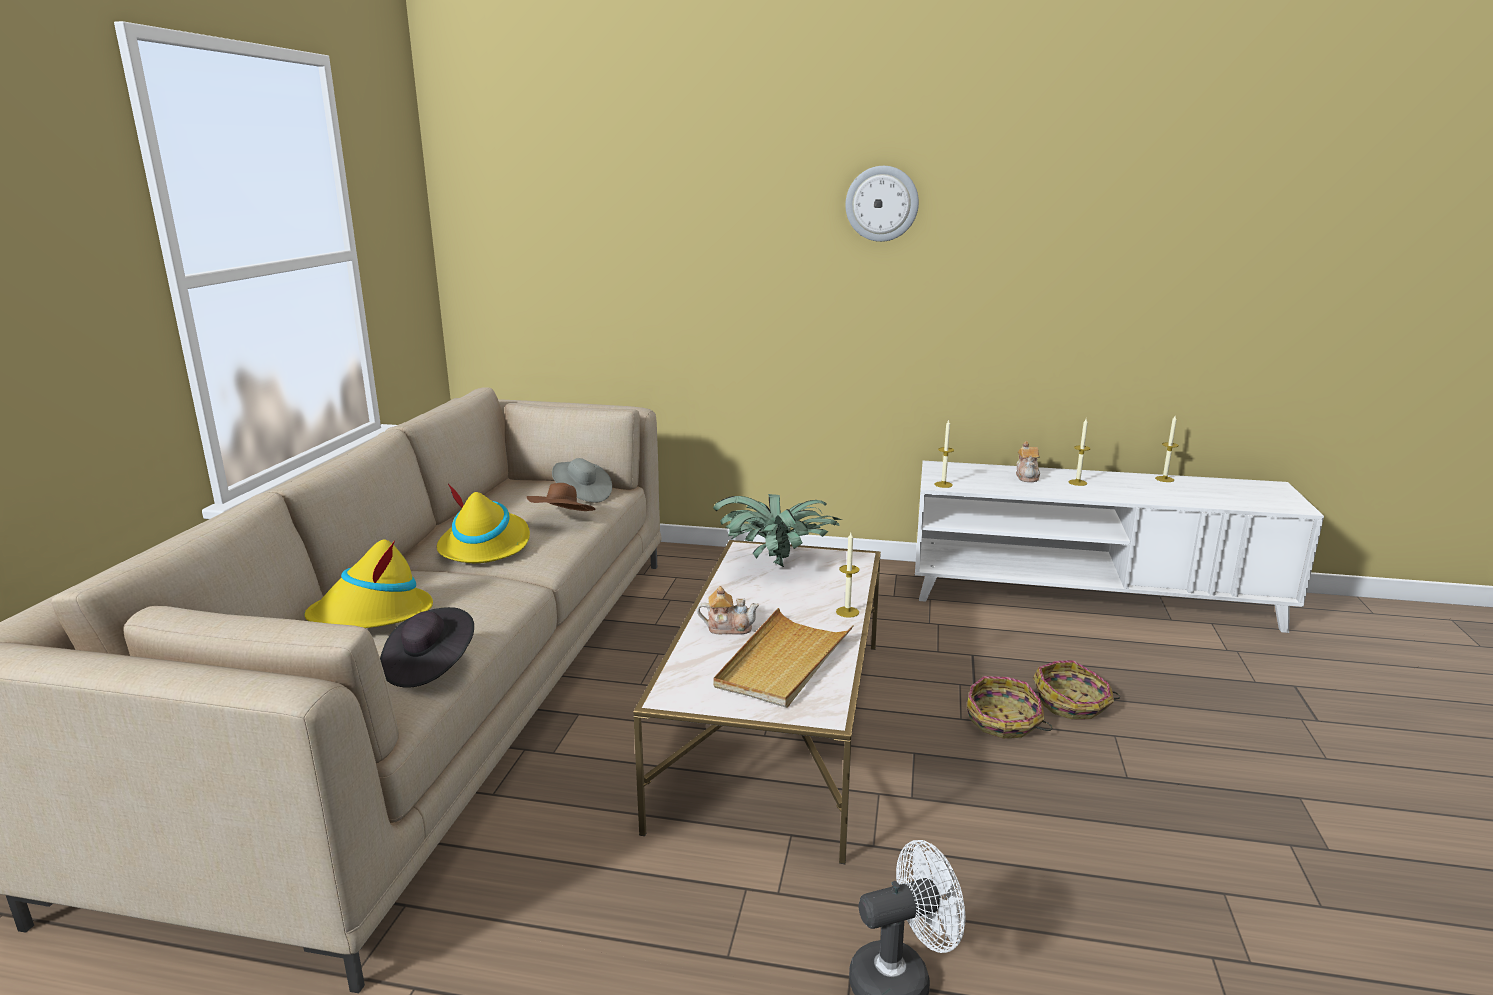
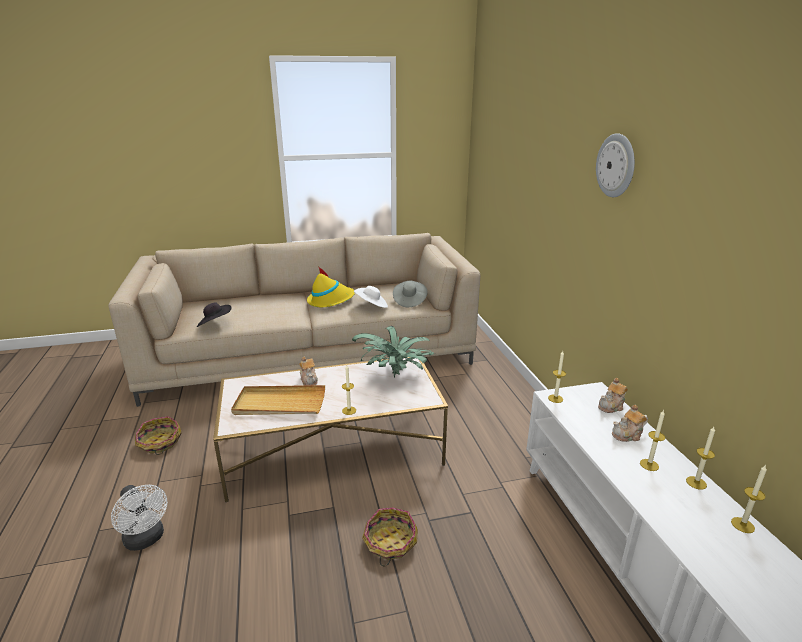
camera: 65 degrees right, 5 degrees up
yellow hat [304,539,433,628] -> none
brown hat [526,483,595,511] -> white hat [354,286,388,308]
basket [1033,660,1120,720] -> basket moved to [135,416,182,455]
none -> teapot [598,378,628,413]
none -> candle [686,427,715,490]

